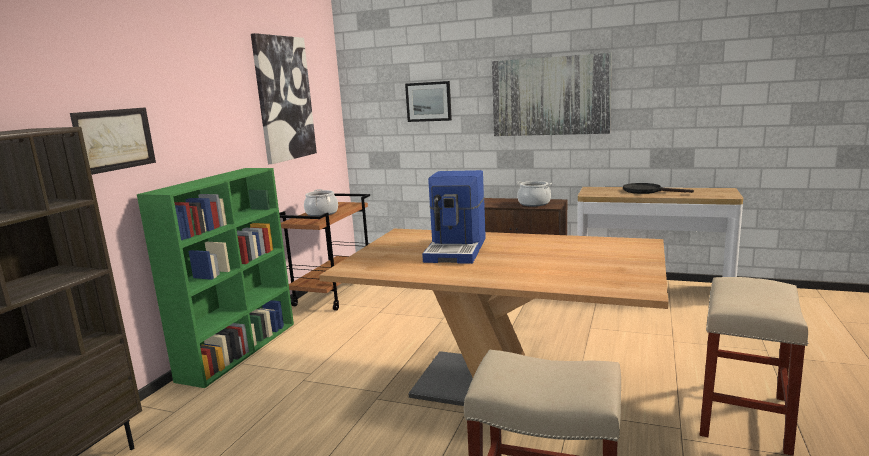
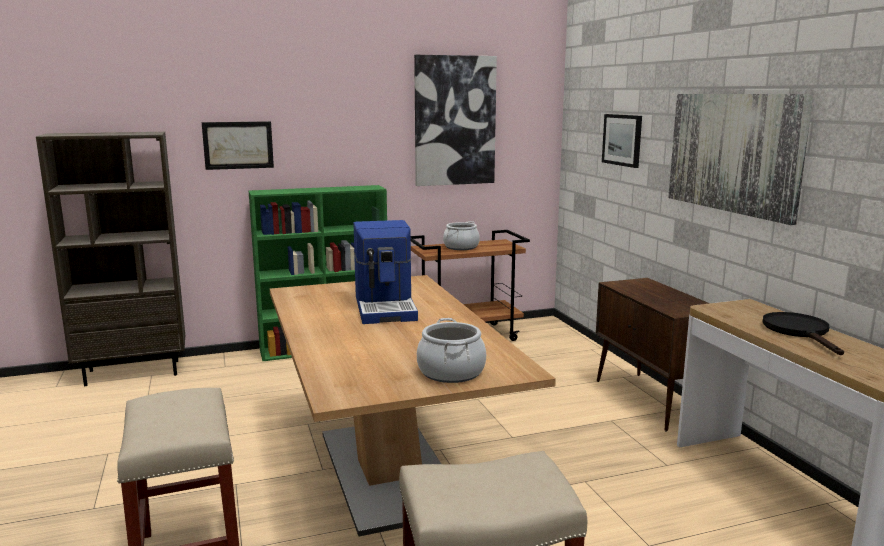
camera: 50 degrees right, 0 degrees up
coffee machine [422,170,486,264] -> coffee machine turned 75 degrees counterclockwise [353,220,418,324]
cooking pot [516,181,552,206] -> cooking pot moved to [417,318,486,383]

